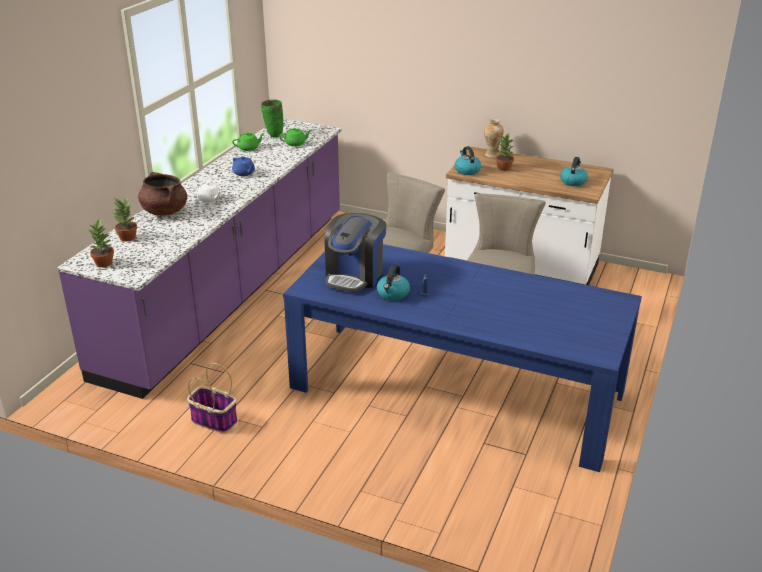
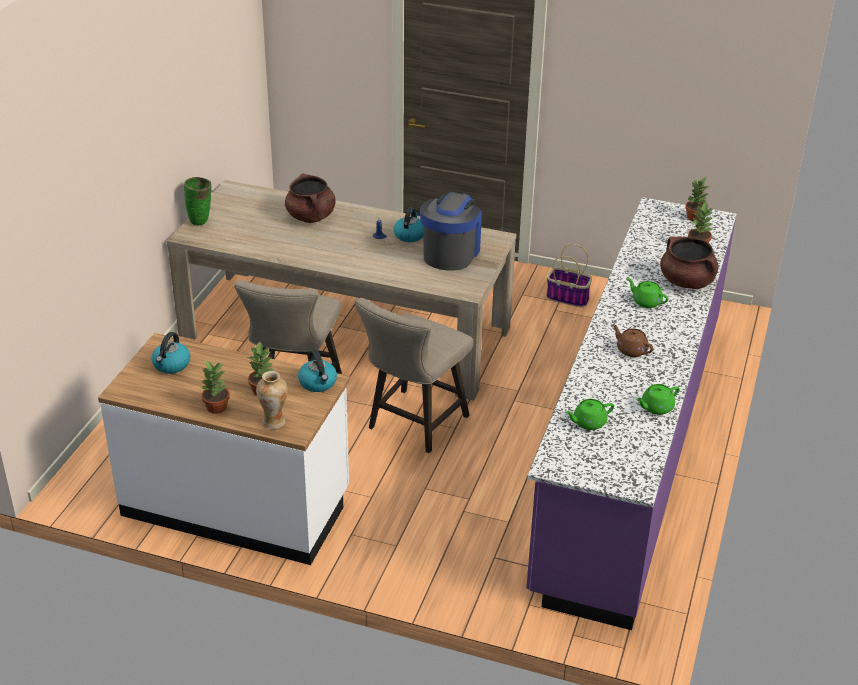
camera: 175 degrees right, 5 degrees up
white teapot [197,182,222,203] -> green teapot [627,278,669,308]
blue teapot [232,156,255,176] -> brown teapot [612,324,654,357]
green vase [261,99,283,138] -> green vase moved to [184,177,211,225]
blue dining table [283,244,642,472] -> beige dining table [167,180,516,401]
none -> potted plant [199,361,230,414]
none -> brown cooking pot [285,174,336,223]

